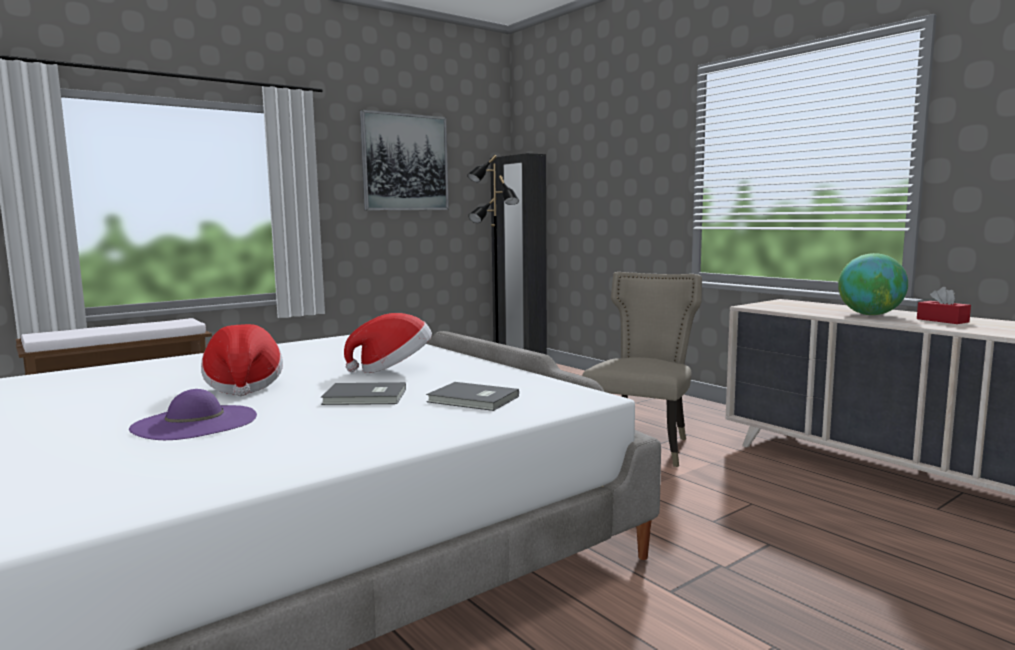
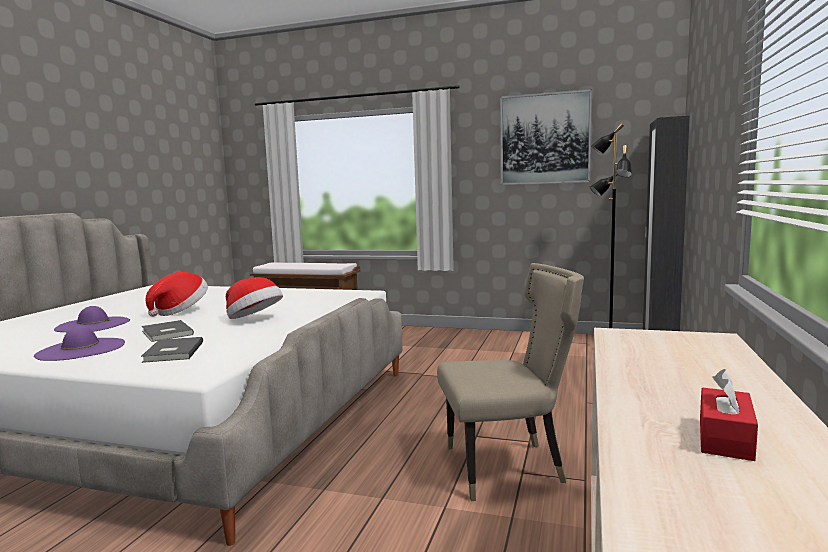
camera: 55 degrees right, 0 degrees up
globe [838,253,908,315] -> none
none -> purple hat [34,326,125,361]

